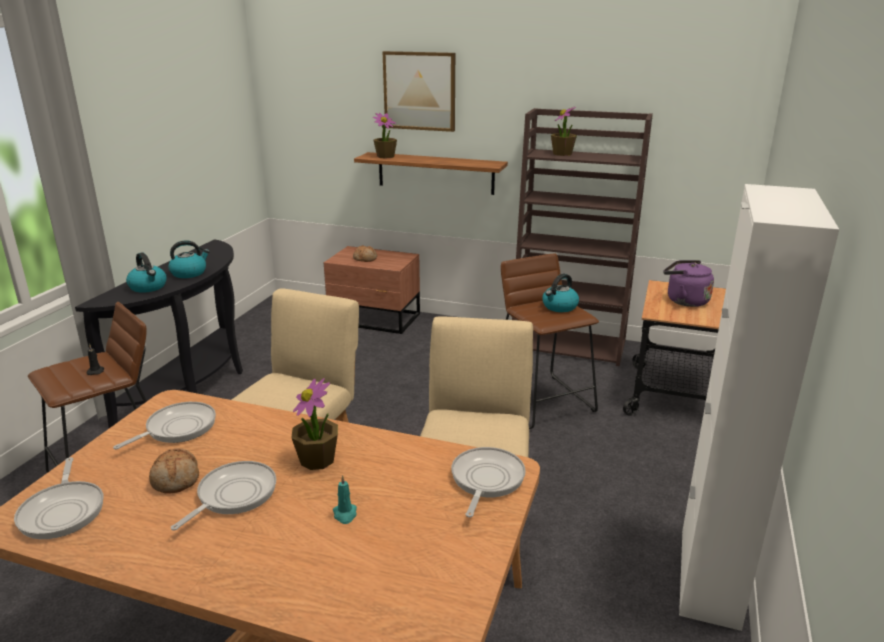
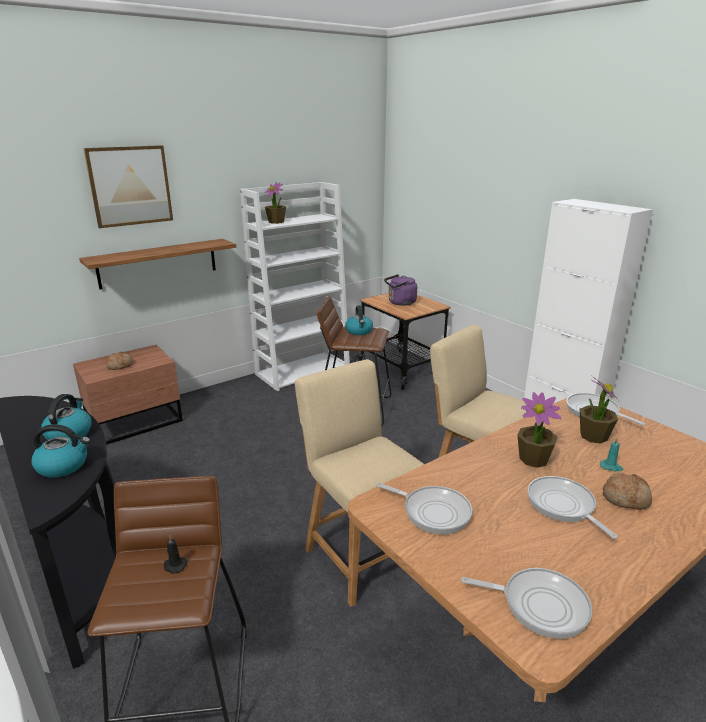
camera: 55 degrees left, 0 degrees up
frying pan [113,402,216,450] -> frying pan turned 135 degrees clockwise [376,483,472,534]
bread [149,448,199,494] -> bread moved to [603,473,652,510]
potted plant [373,113,397,159] -> potted plant moved to [580,375,620,443]
brown bookcase [512,108,653,366] -> white bookcase [240,182,350,391]

